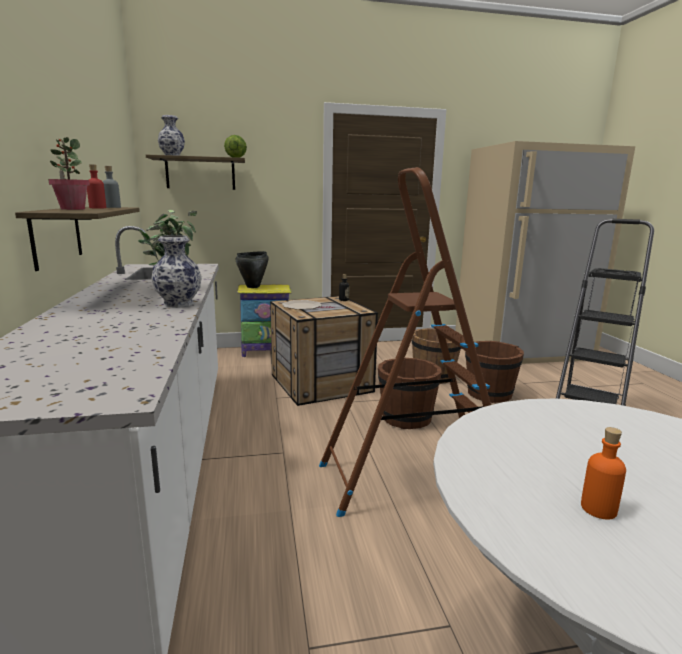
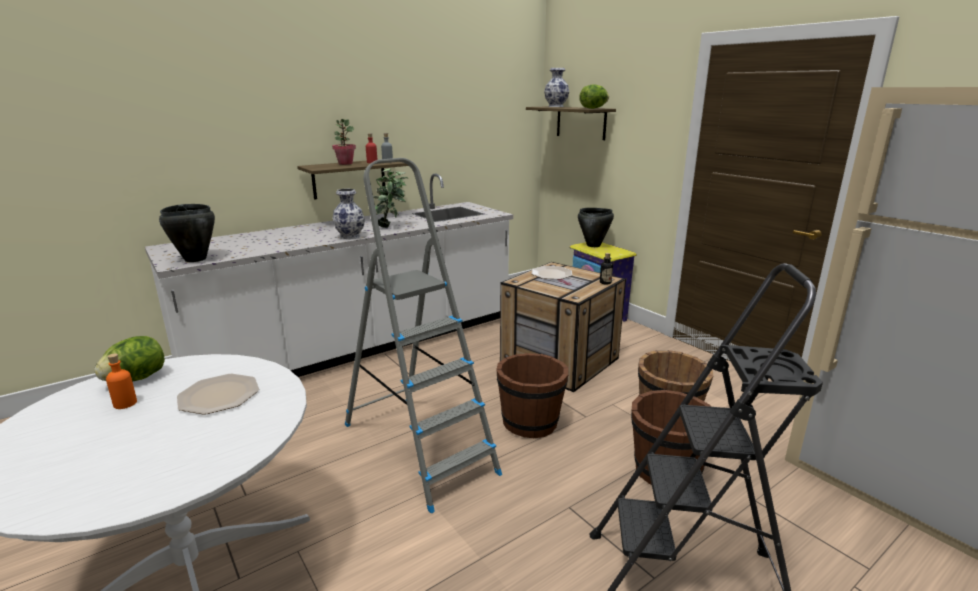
camera: 65 degrees right, 5 degrees up
brown step ladder [319,167,491,517] -> grey step ladder [345,158,502,513]
none -> lettuce [94,336,165,382]
none -> black cooking pot [159,204,215,262]
none -> plate [177,374,259,415]

